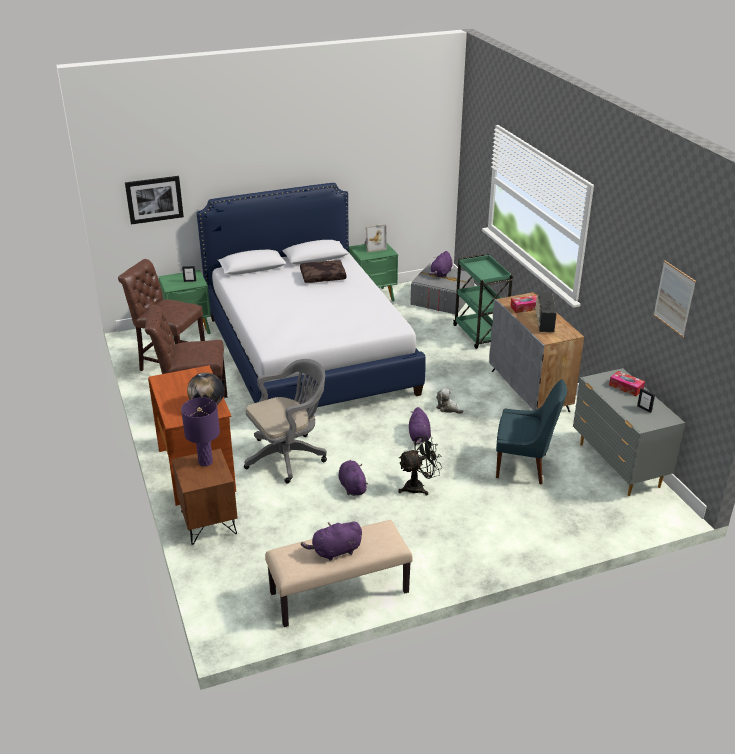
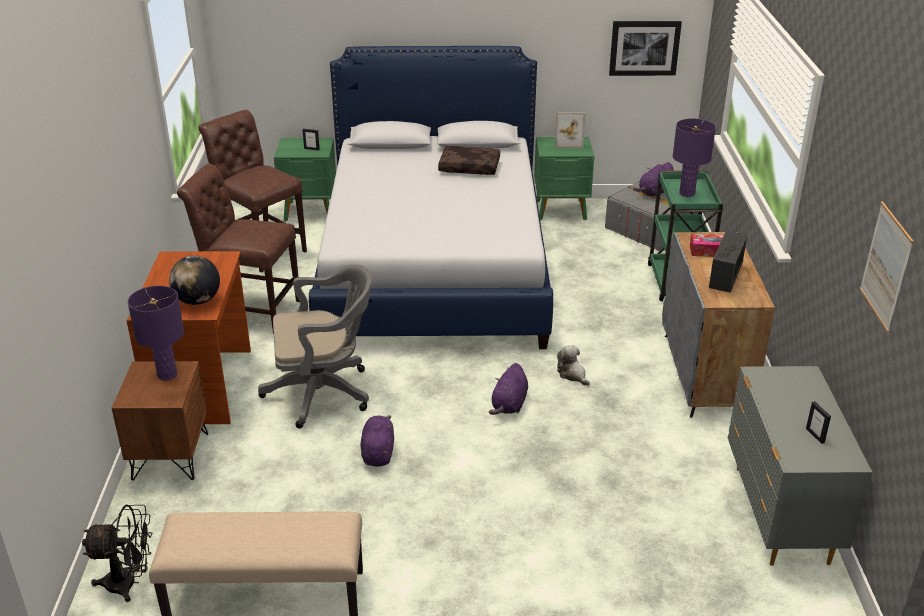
camera: 20 degrees right, 0 degrees up
picture [125,176,184,225] -> picture moved to [609,21,682,76]
purple plush toy [301,521,362,561] -> none
black fan [398,436,442,495] -> black fan moved to [82,505,152,602]
blue chair [496,379,567,485] -> none
tissue box [609,371,645,396] -> none
none -> purple table lamp [673,118,716,197]

